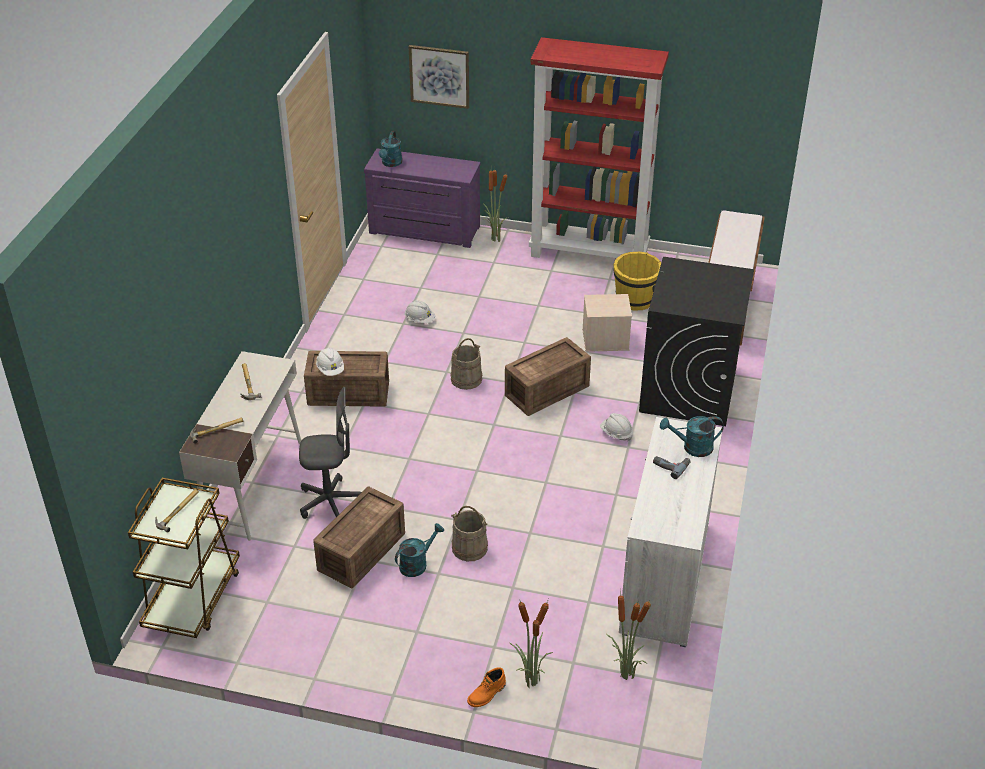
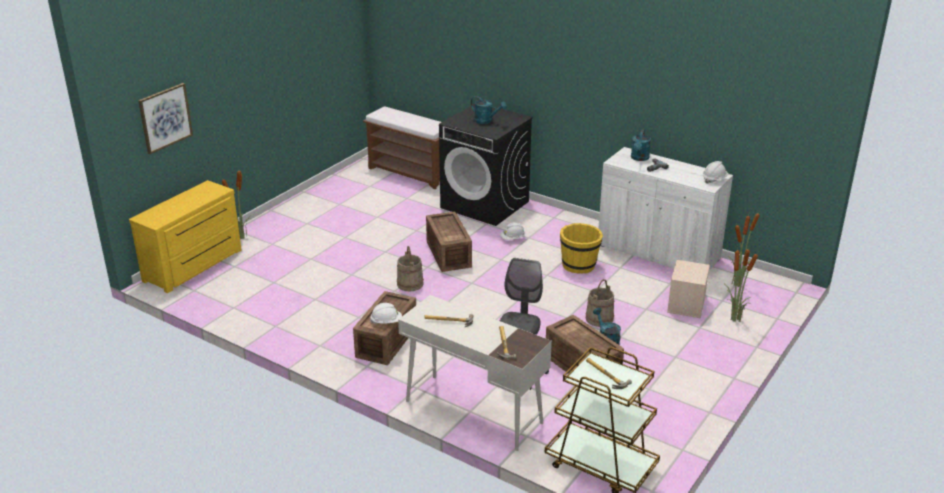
camera: 70 degrees left, 10 degrees down
purple dresser [364,148,480,248] -> yellow dresser [129,180,242,293]
turquoise watering can [379,131,402,167] -> turquoise watering can moved to [471,96,507,124]
white hard hat [405,300,435,324] -> white hard hat moved to [703,161,729,184]
orange boot [467,667,506,707] -> none
red bookcase [529,37,669,258] -> none
beige storage box [582,294,632,352] -> beige storage box moved to [667,260,710,318]
yellow bucket [613,252,661,311] -> yellow bucket moved to [560,223,603,274]

